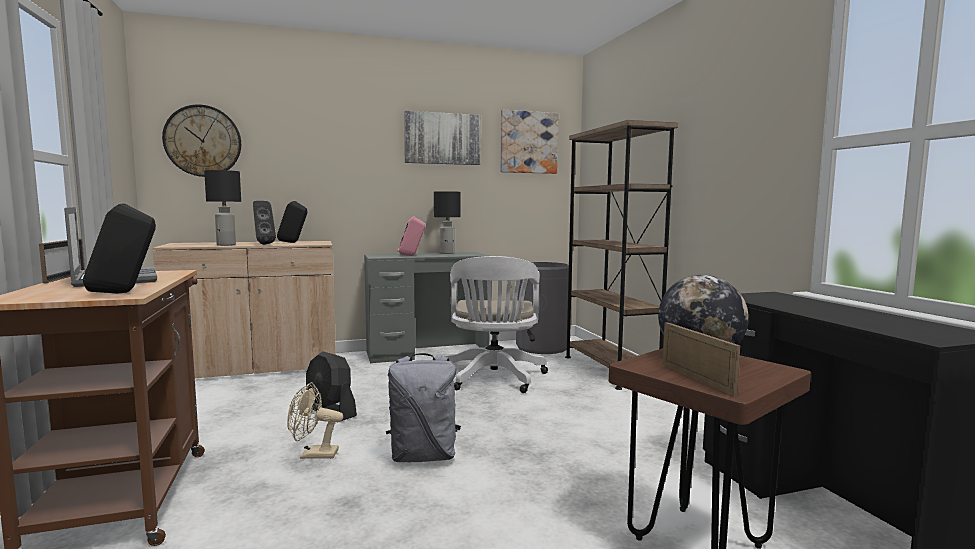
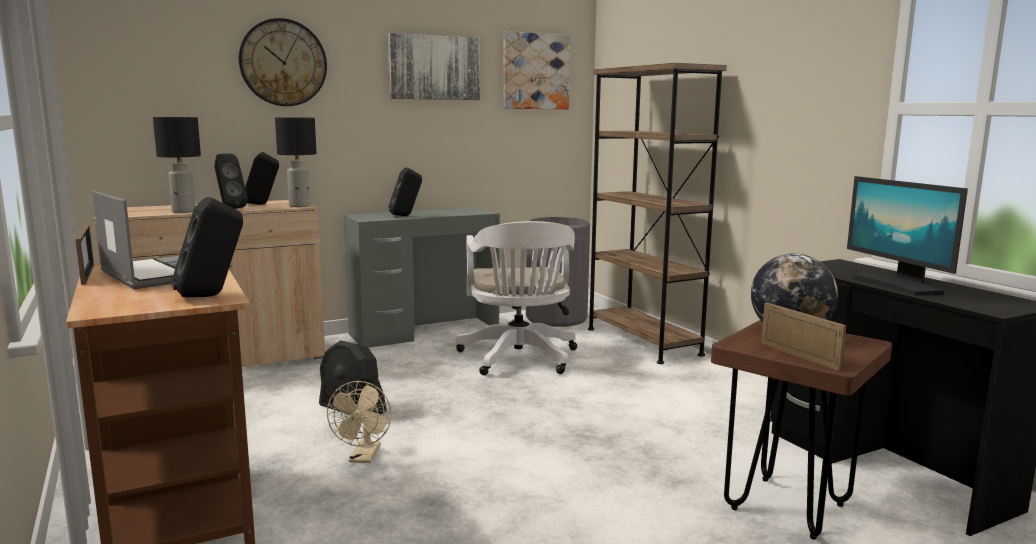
camera: 10 degrees left, 5 degrees up
wall clock [162,105,241,177] -> wall clock moved to [239,18,327,106]
beige fan [287,382,343,459] -> beige fan turned 75 degrees counterclockwise [327,381,392,463]
grey backpack [386,353,461,462] -> none
pink speaker [398,217,425,256] -> black speaker [389,168,422,216]
black table lamp [434,191,460,254] -> black table lamp moved to [275,117,317,207]
none -> monitor [847,176,968,296]

